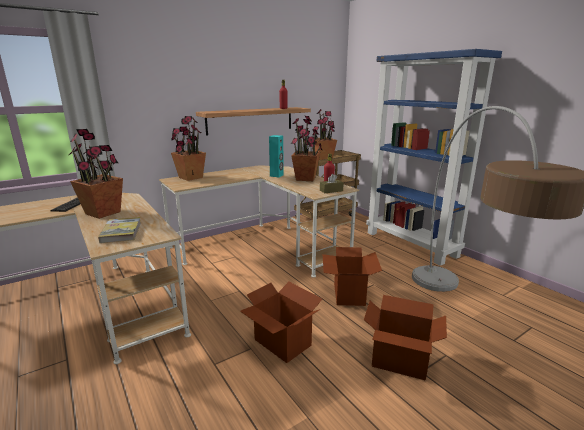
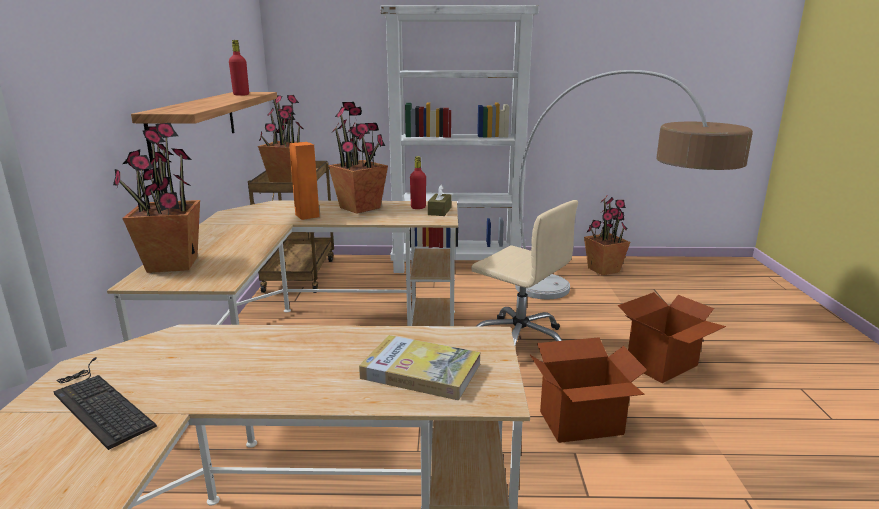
camera: 55 degrees left, 0 degrees up
potted plant [69,129,123,219] -> potted plant moved to [584,195,630,275]
turquoise speaker [269,135,284,177] -> orange speaker [289,142,320,220]
cardboard box [323,247,382,306] -> beige office chair [471,200,578,346]
blue bookcase [366,49,502,266] -> white bookcase [381,5,539,273]

